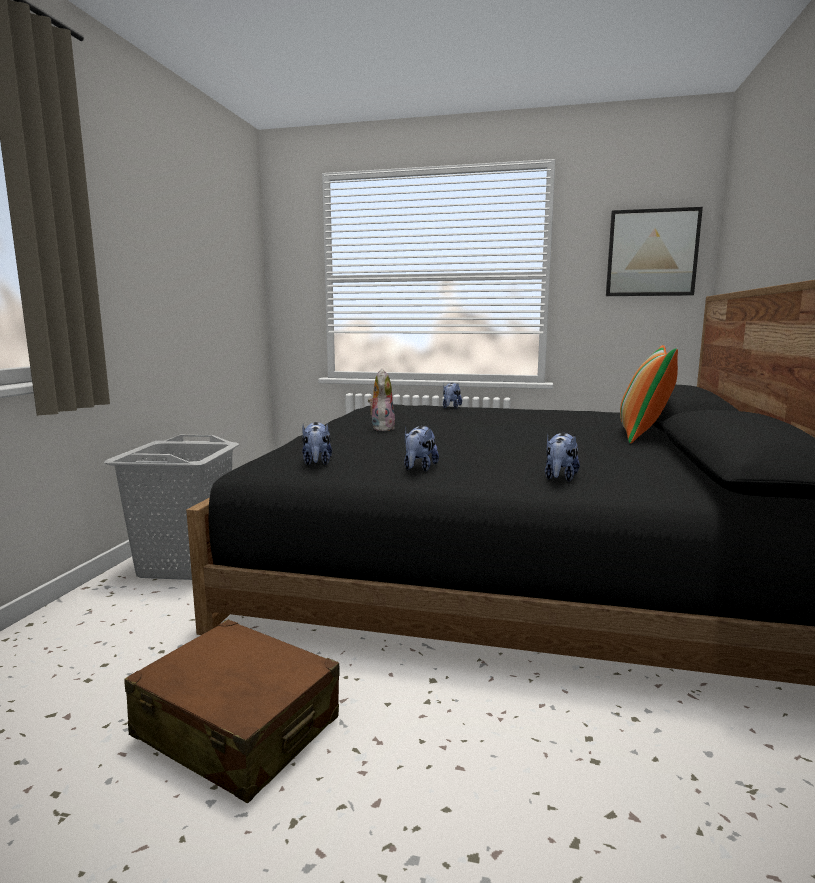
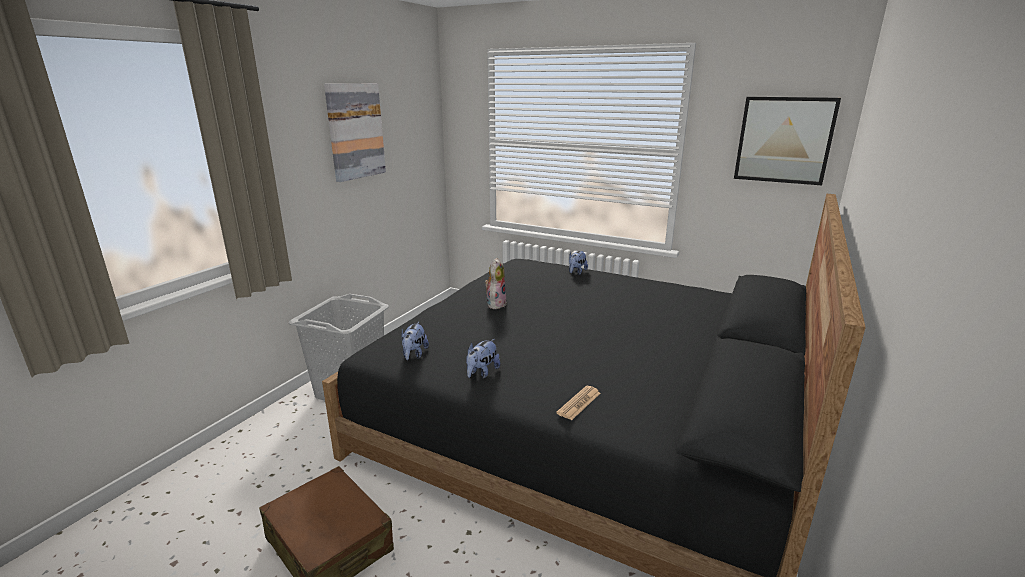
camera: 15 degrees right, 10 degrees up
plush toy [545,433,580,481] -> newspaper [556,386,601,420]
pillow [620,345,678,444] -> none
none -> picture [324,83,386,182]

